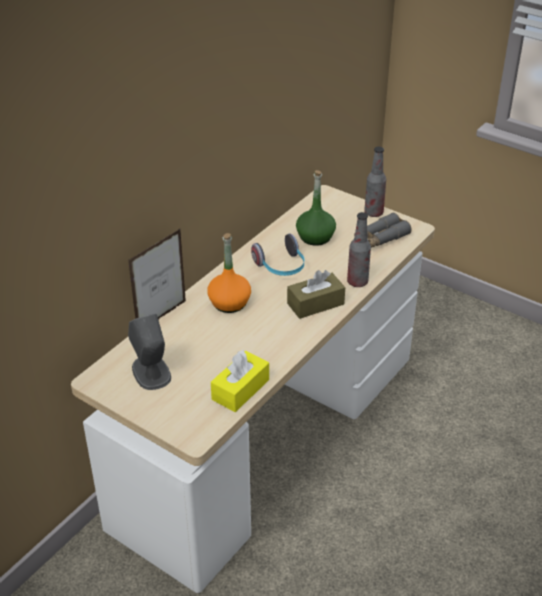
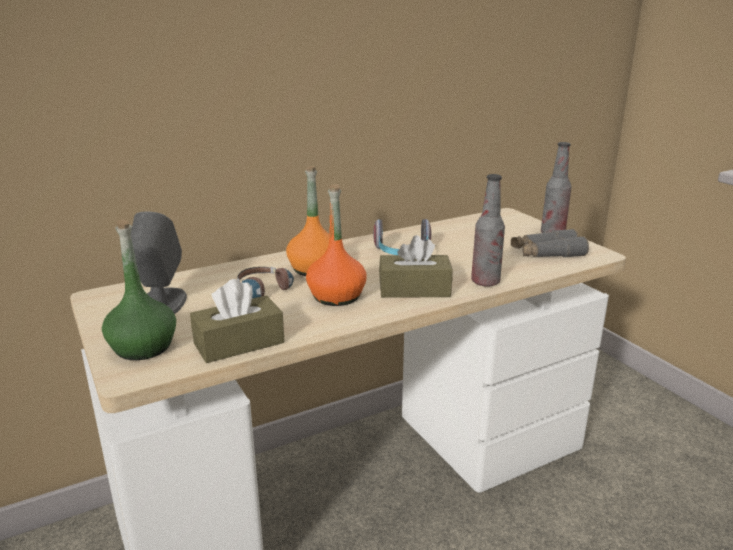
camera: 25 degrees right, 15 degrees down
picture frame [128,228,186,320] -> none
yellow tissue box [211,350,269,412] -> brown tissue box [190,279,284,363]
green bottle [296,170,336,246] -> green bottle moved to [102,220,176,360]
none -> headphones [237,267,294,298]
none -> orange bottle [306,184,367,306]

